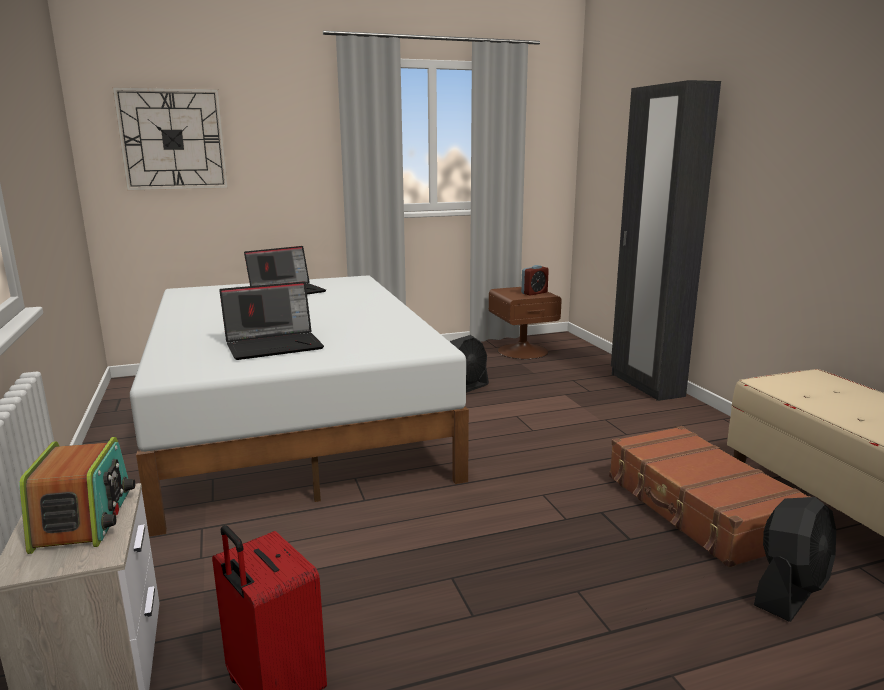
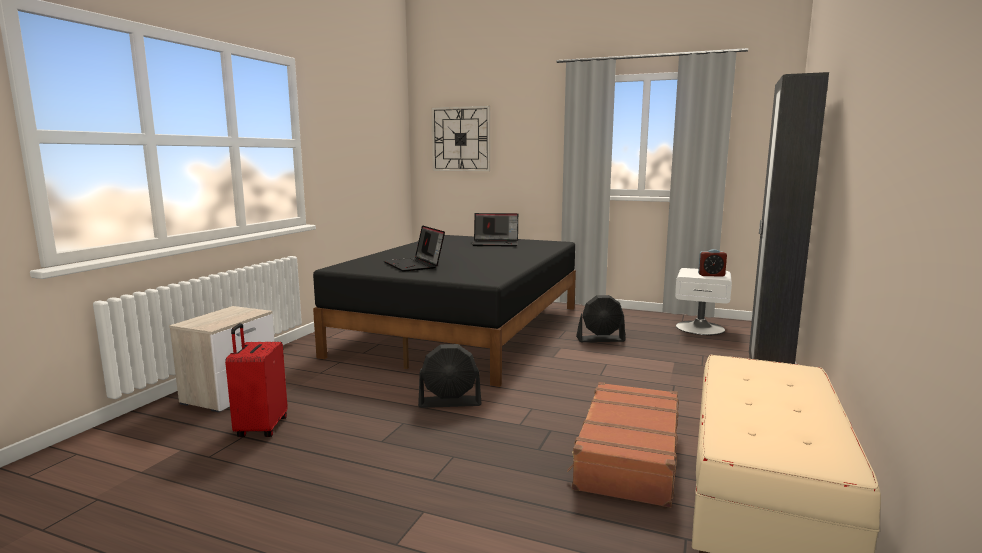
camera: 40 degrees right, 5 degrees down
radio [19,437,135,554] -> none
white bed [130,275,469,537] -> black bed [313,235,576,387]
laptop [219,281,324,360] -> laptop turned 45 degrees clockwise [384,225,445,272]
brown nightstand [489,287,562,359] -> white nightstand [675,268,732,335]
black fan [754,497,836,622] -> black fan moved to [418,344,482,408]

